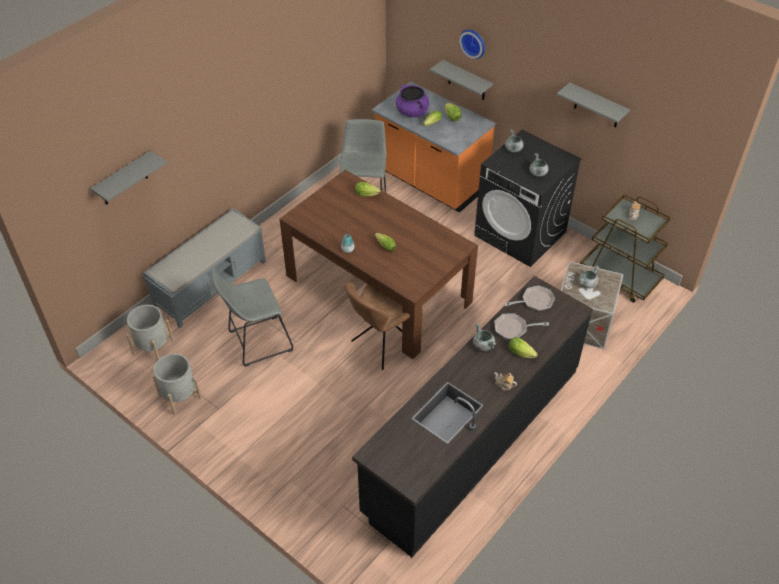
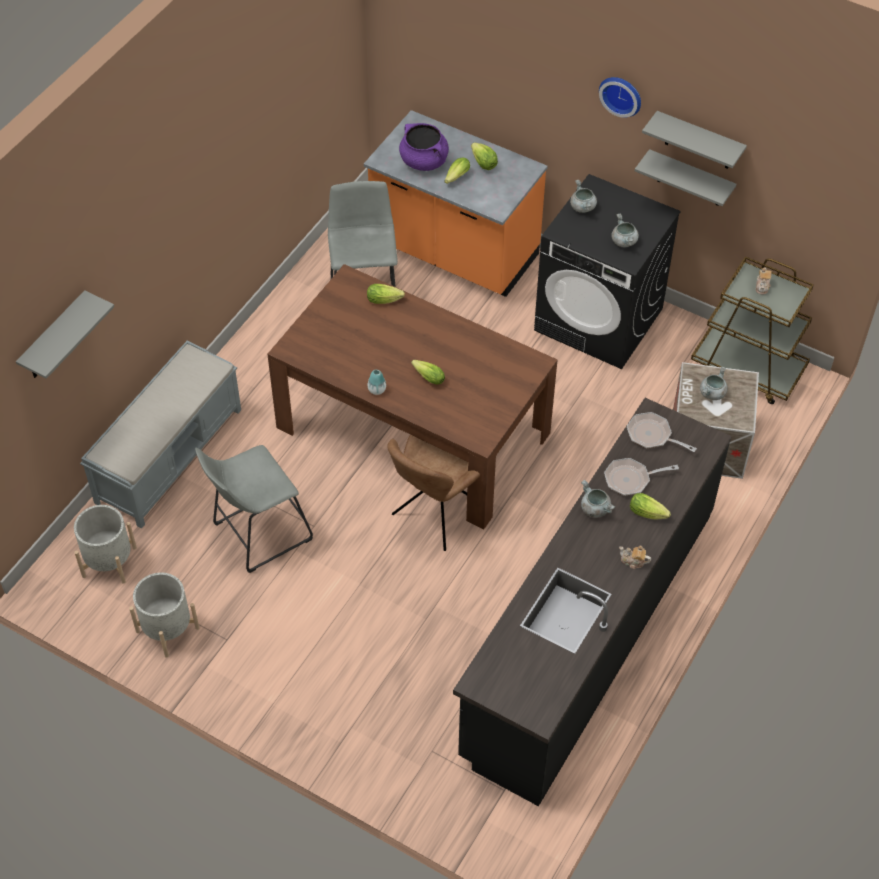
camera: 10 degrees left, 5 degrees up
grey shelf [430,60,493,100] -> grey shelf moved to [635,149,736,206]
wall clock [459,29,485,59] -> wall clock moved to [599,77,641,118]
frying pan [504,285,555,311] -> frying pan turned 120 degrees counterclockwise [627,412,697,452]

